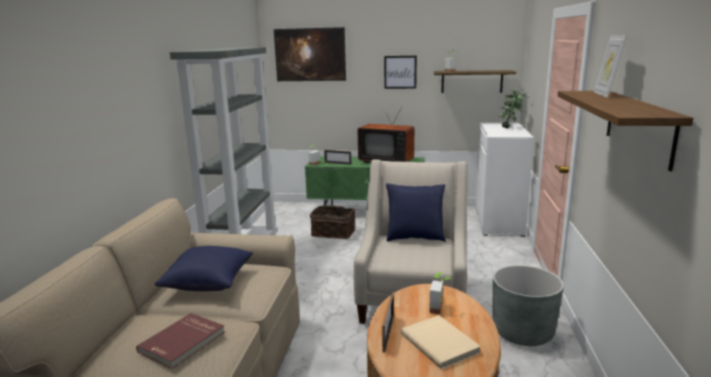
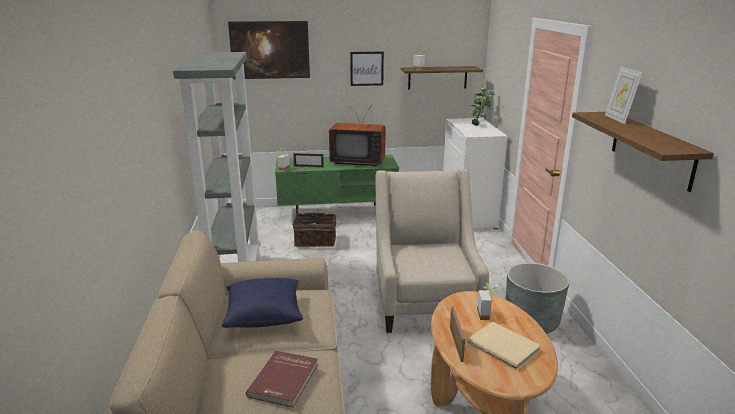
camera: 15 degrees left, 5 degrees up
blue pillow [386,183,446,242] -> none

